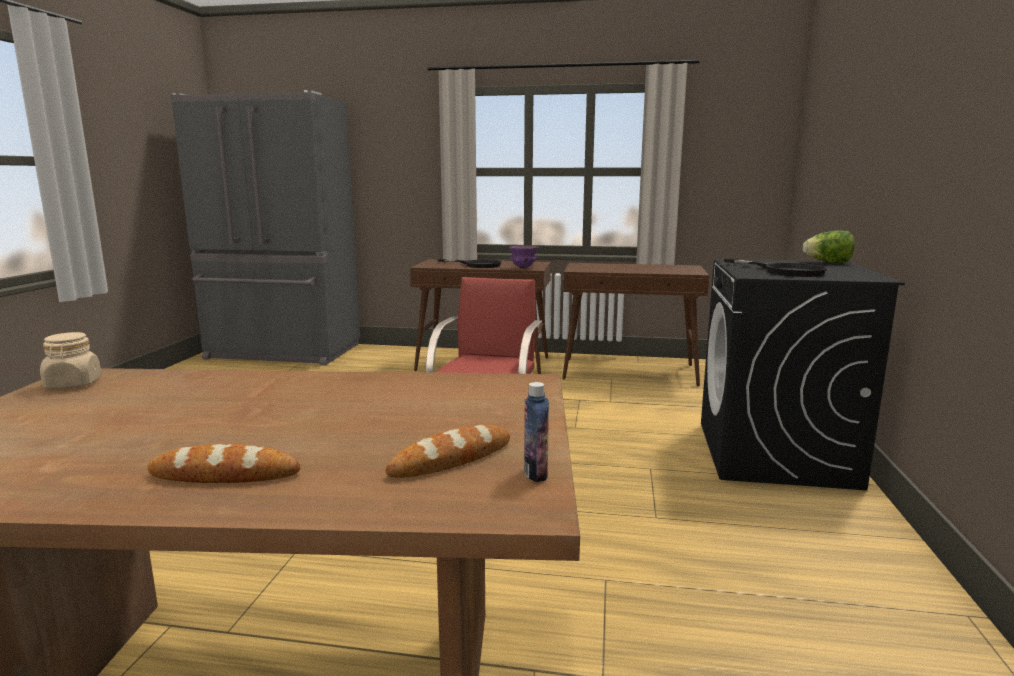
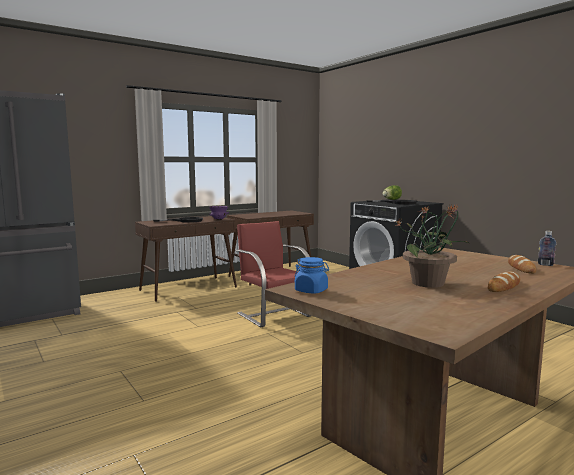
camera: 45 degrees left, 5 degrees down
beige jar [40,332,101,389] -> blue jar [295,257,329,294]
none -> potted plant [395,205,470,288]

